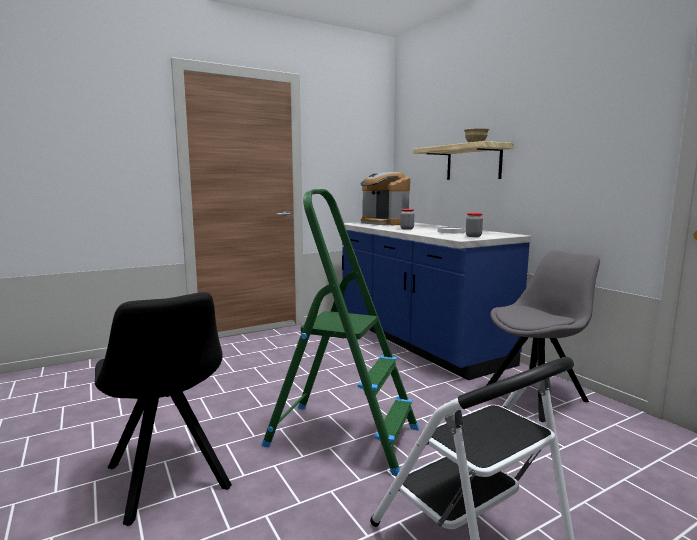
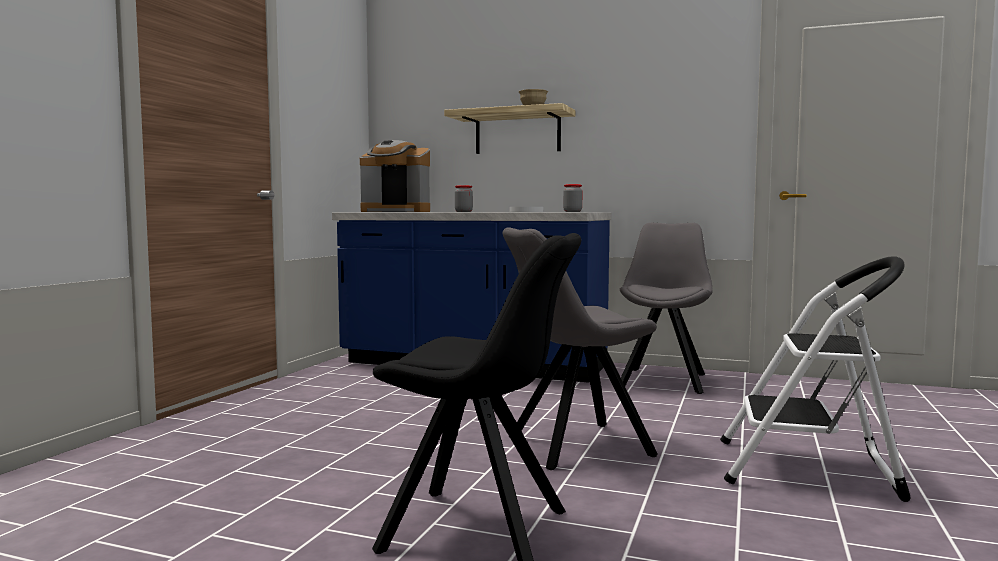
camera: 40 degrees left, 5 degrees down
green step ladder [261,189,419,476] -> grey chair [503,227,658,470]

